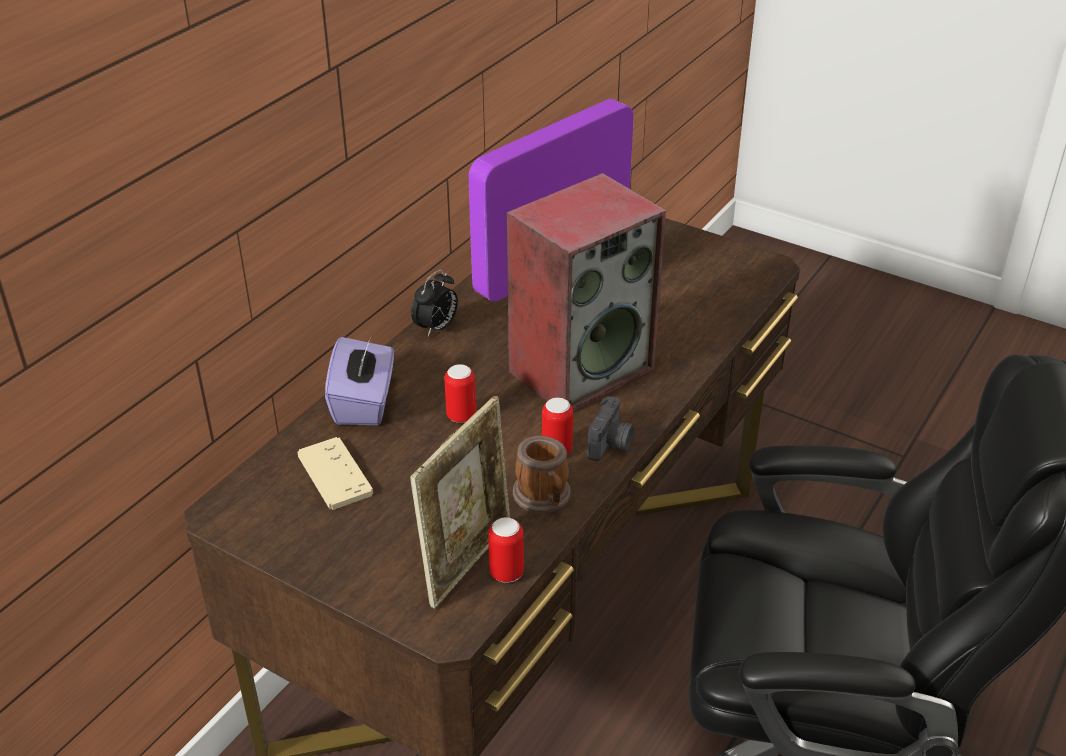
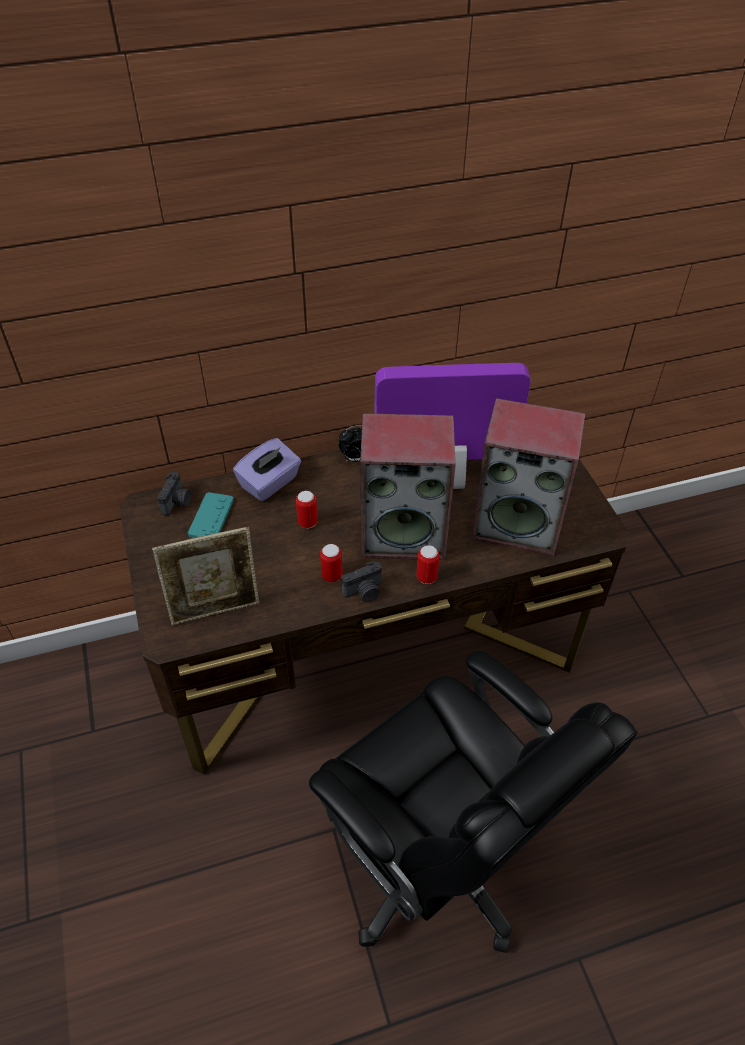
camera: 40 degrees right, 10 degrees up
beige game controller [297,437,373,510] -> turquoise game controller [188,492,234,538]
can [488,517,524,583] -> can moved to [416,545,440,584]
mug [513,436,570,513] -> none
none -> camera [157,472,191,515]
none -> speaker [471,398,585,556]

